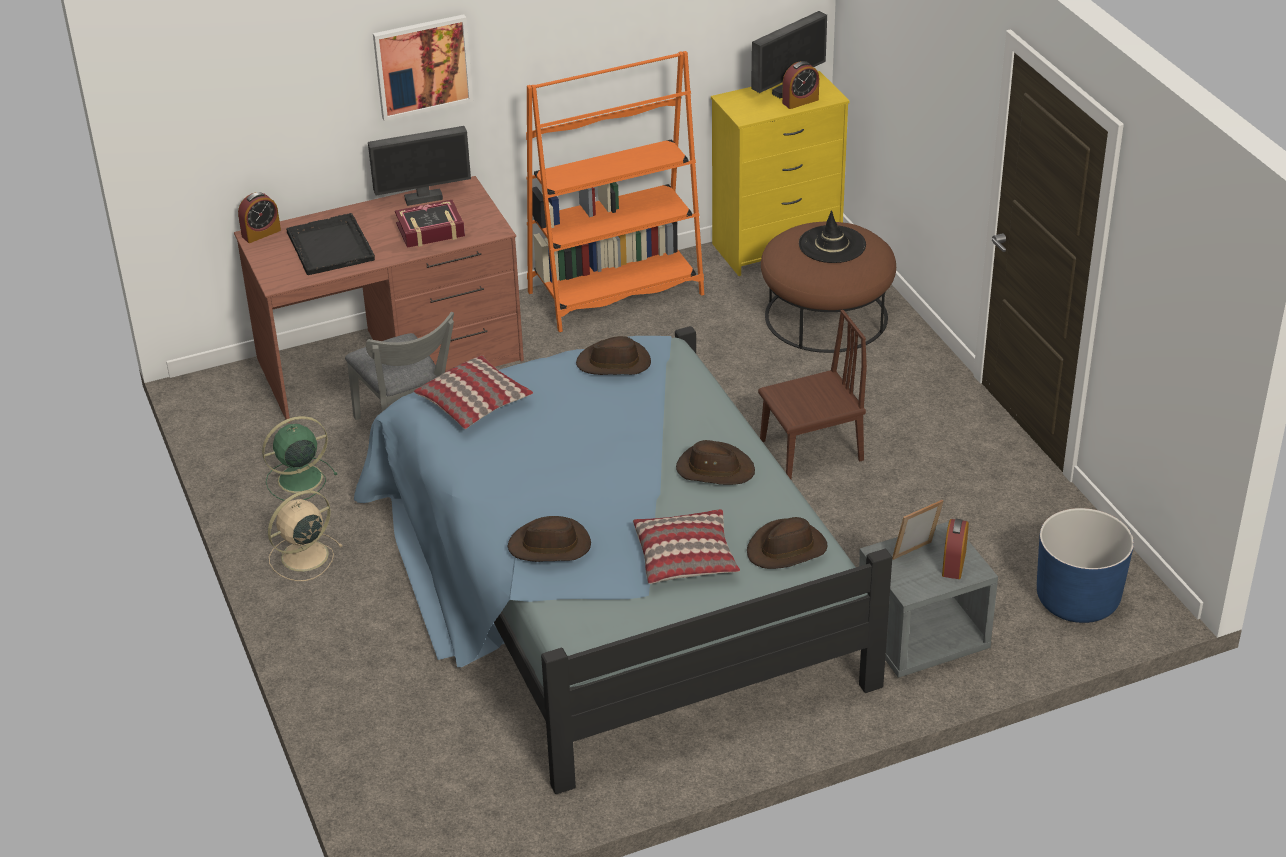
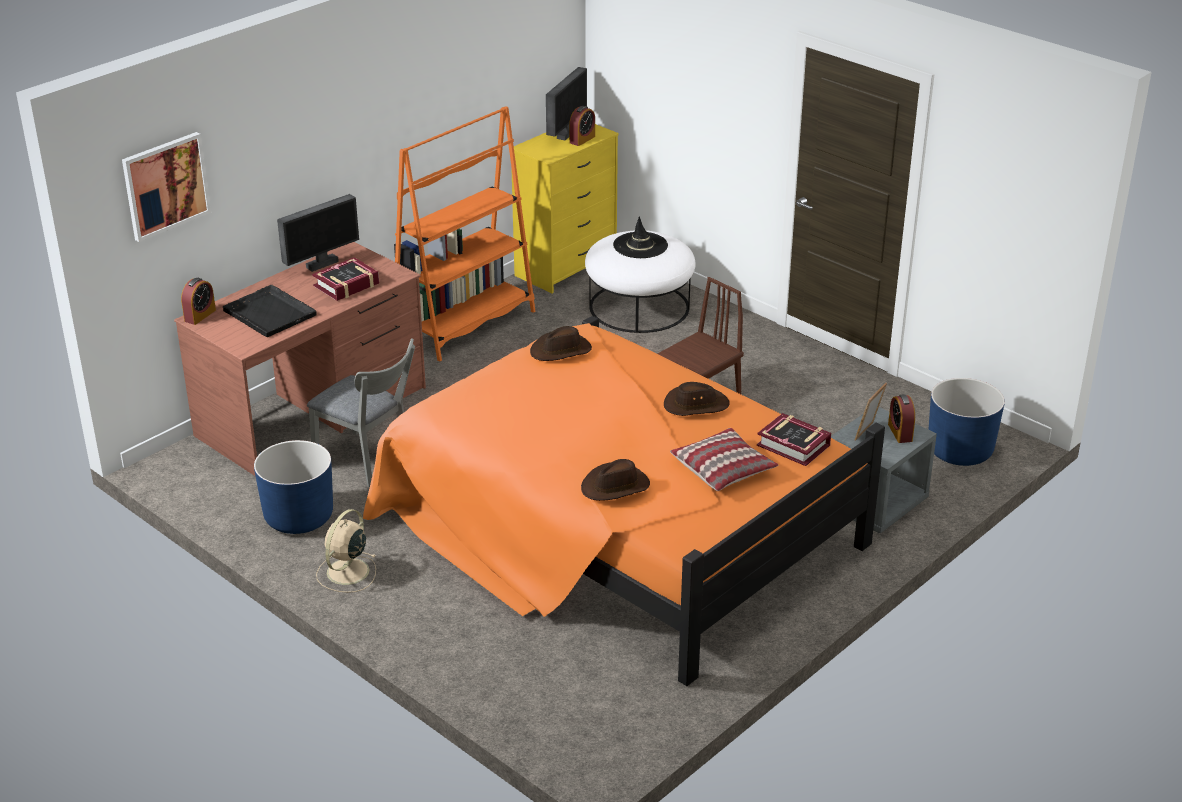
camera: 25 degrees left, 5 degrees down
green fan [262,416,337,501] -> blue planter [254,440,333,534]
blue bed [354,326,892,794] -> orange bed [363,316,885,686]
picture [373,14,473,121] -> picture moved to [122,132,211,242]
pillow [414,355,533,429] -> none
brown hat [747,517,827,569] -> book [757,413,831,466]
brown ottoman [761,221,896,353] -> white ottoman [585,230,696,333]

